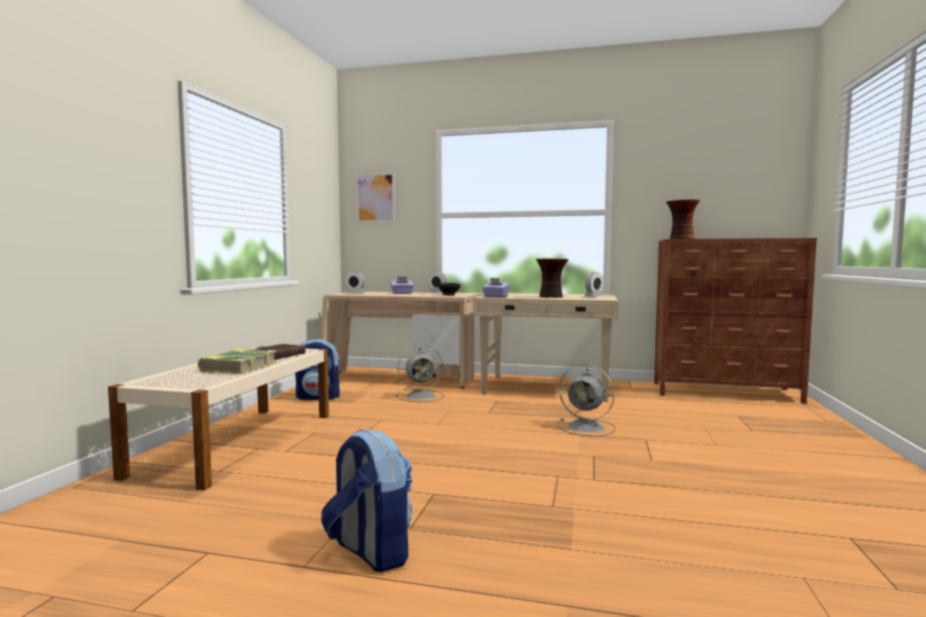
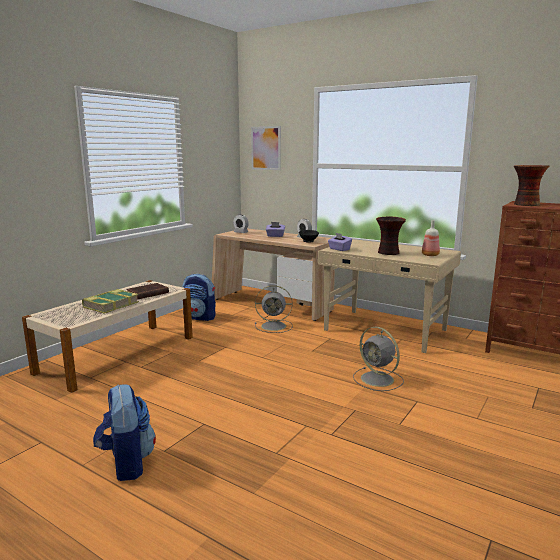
camera: 20 degrees right, 10 degrees up
alarm clock [585,272,604,297] -> bottle [422,220,440,256]

